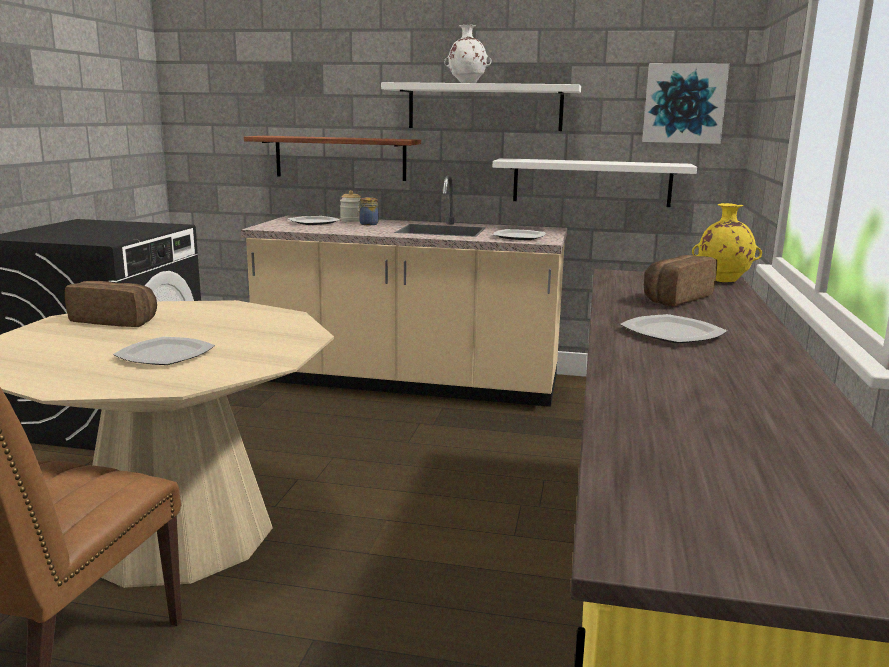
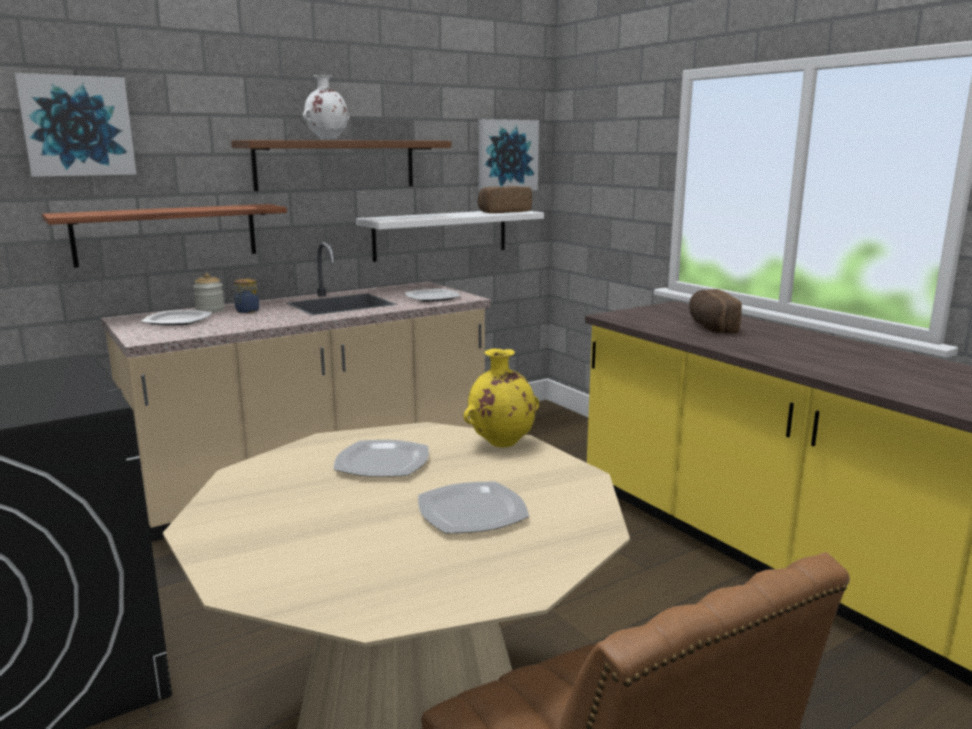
camera: 45 degrees left, 0 degrees up
bread [65,281,157,327] -> bread moved to [478,186,532,213]
white shelf [381,82,581,131] -> brown shelf [231,140,452,191]
plate [620,314,727,344] -> plate moved to [334,440,429,477]
yellow vase [692,203,762,282] -> yellow vase moved to [463,348,539,448]
none -> picture [15,73,137,177]

